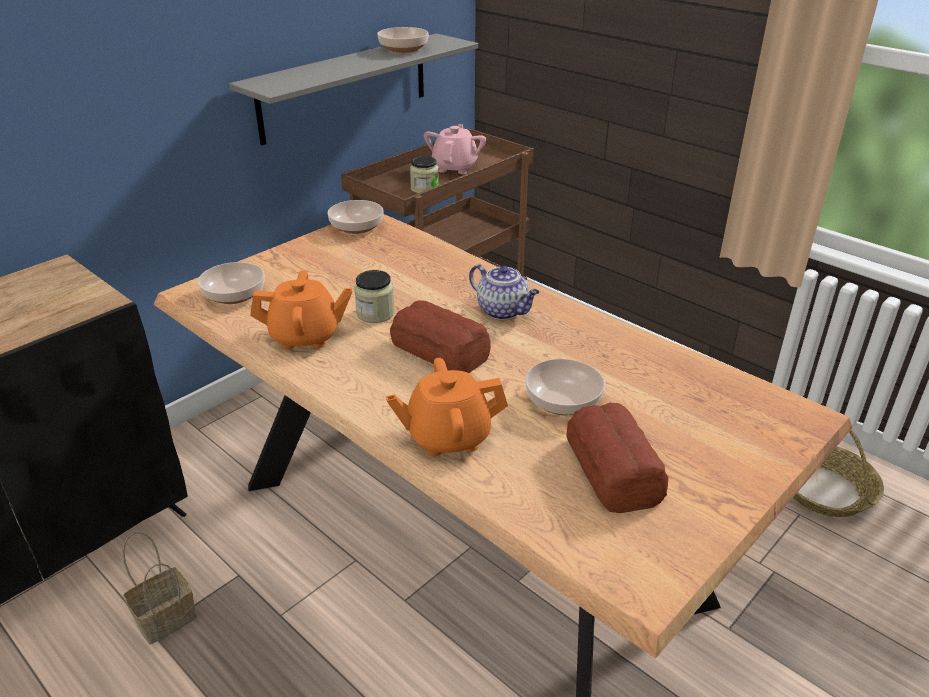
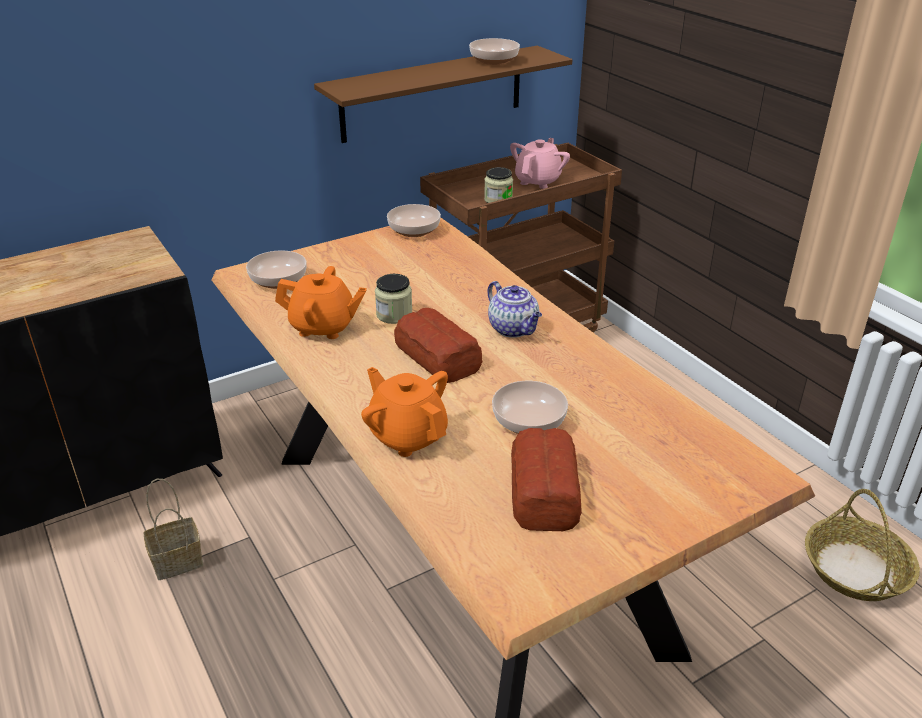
camera: 15 degrees right, 0 degrees up
grey shelf [229,33,478,145] -> brown shelf [314,46,572,143]
orange teapot [386,358,508,457] -> orange teapot turned 45 degrees clockwise [361,367,448,457]

